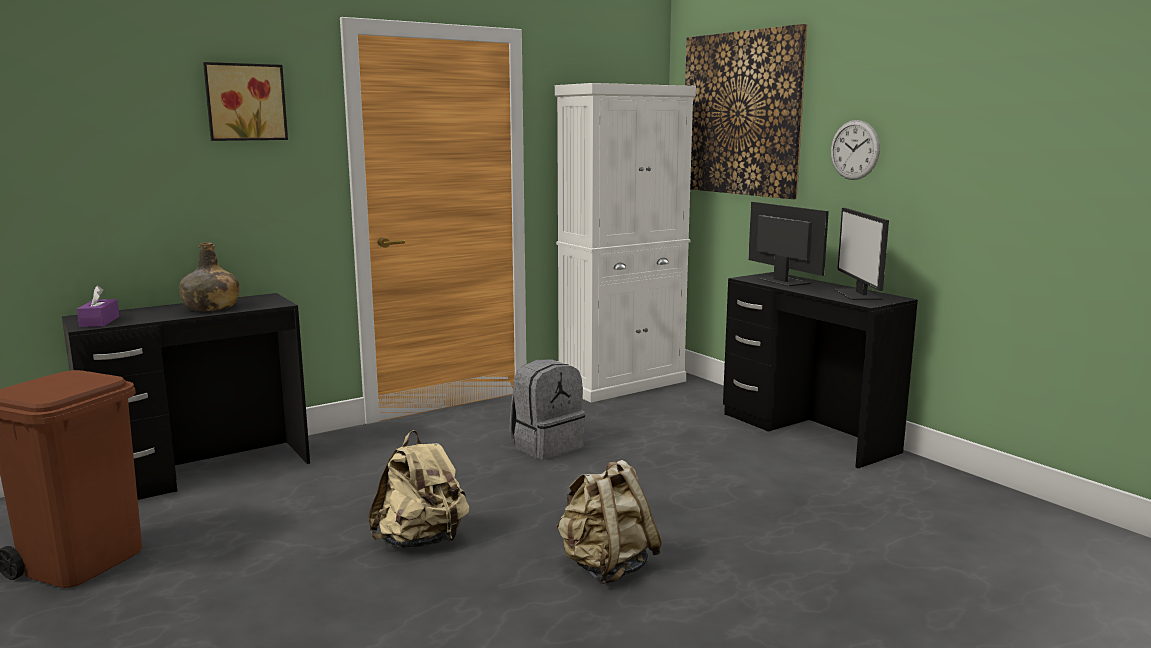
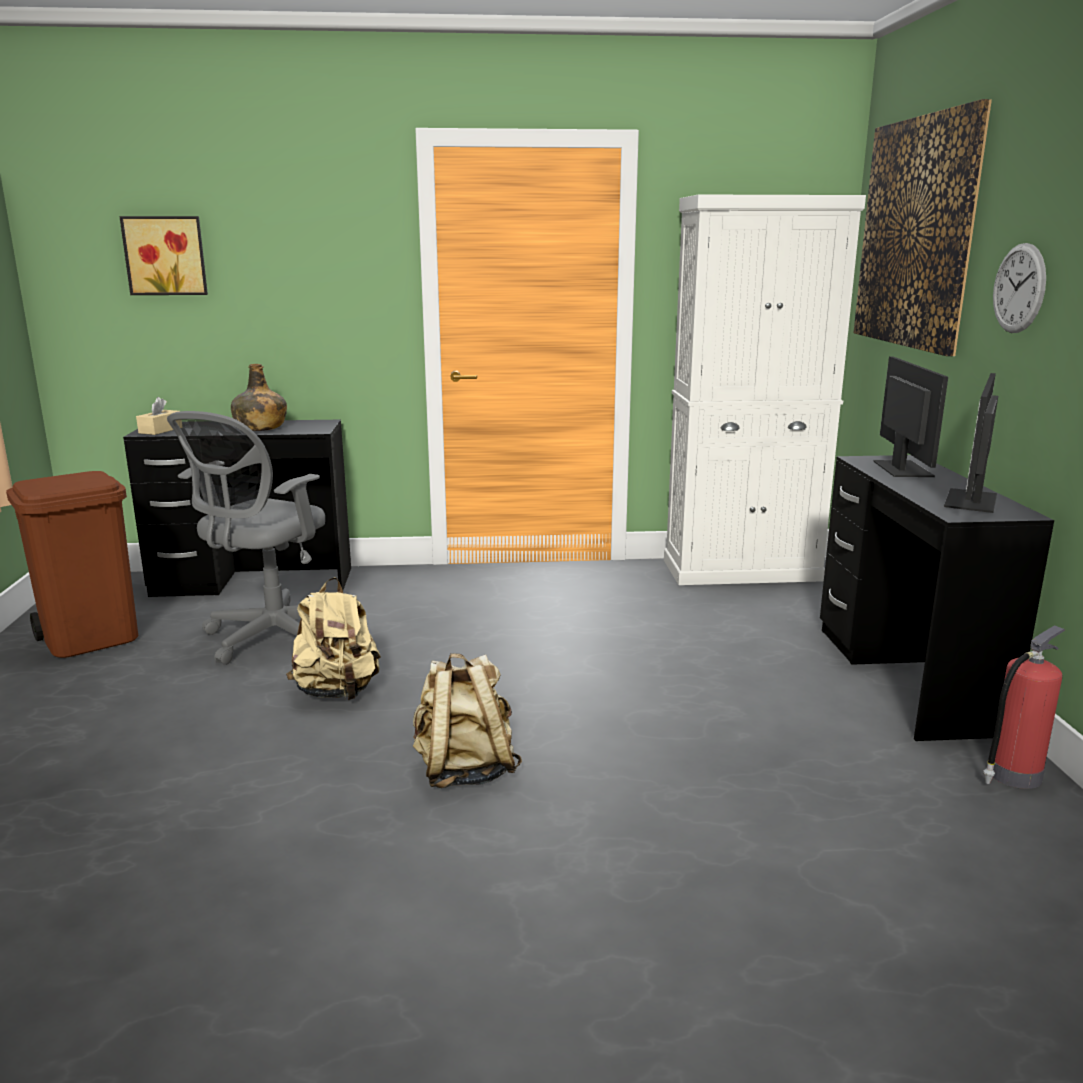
camera: 30 degrees right, 5 degrees up
purple tissue box [77,286,120,327] -> beige tissue box [136,397,180,435]
picture [203,62,288,141] -> picture moved to [119,216,208,295]
grey backpack [510,359,585,459] -> none
none -> grey office chair [167,411,325,665]
none -> fire extinguisher [983,625,1065,789]

